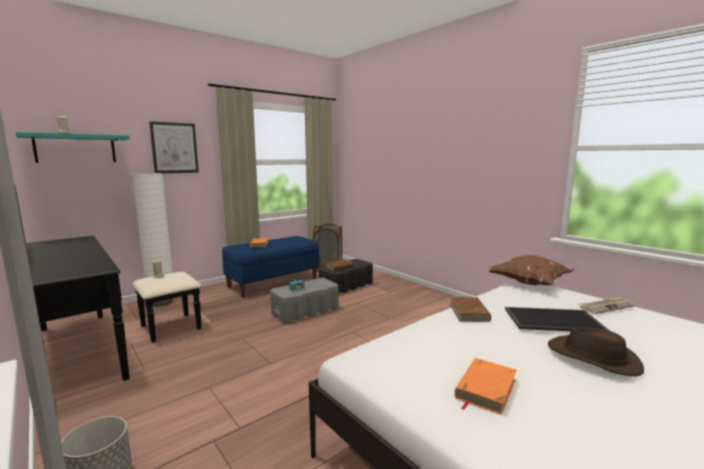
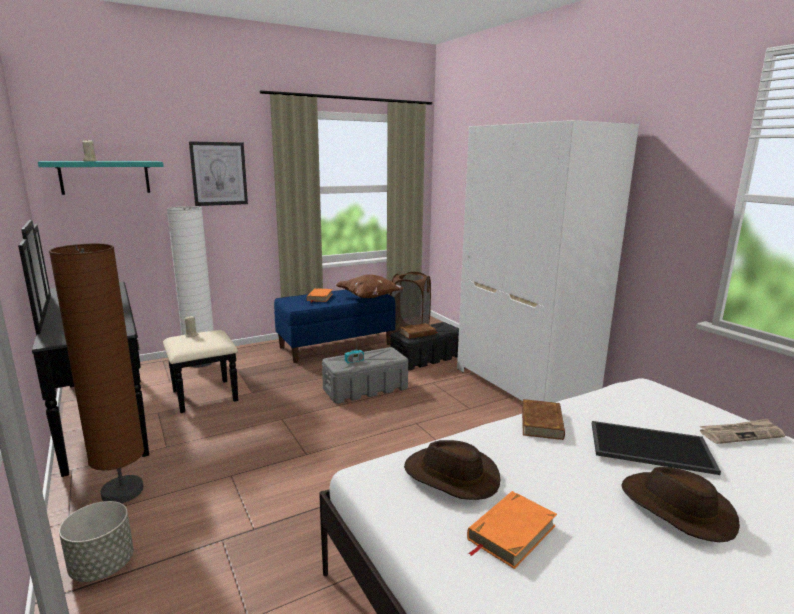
camera: 10 degrees right, 5 degrees up
brown pillow [488,255,574,285] -> brown pillow moved to [335,275,403,298]
none -> brown floor lamp [49,243,144,503]
none -> brown hat [404,440,500,500]
none -> white wardrobe [457,120,639,402]

